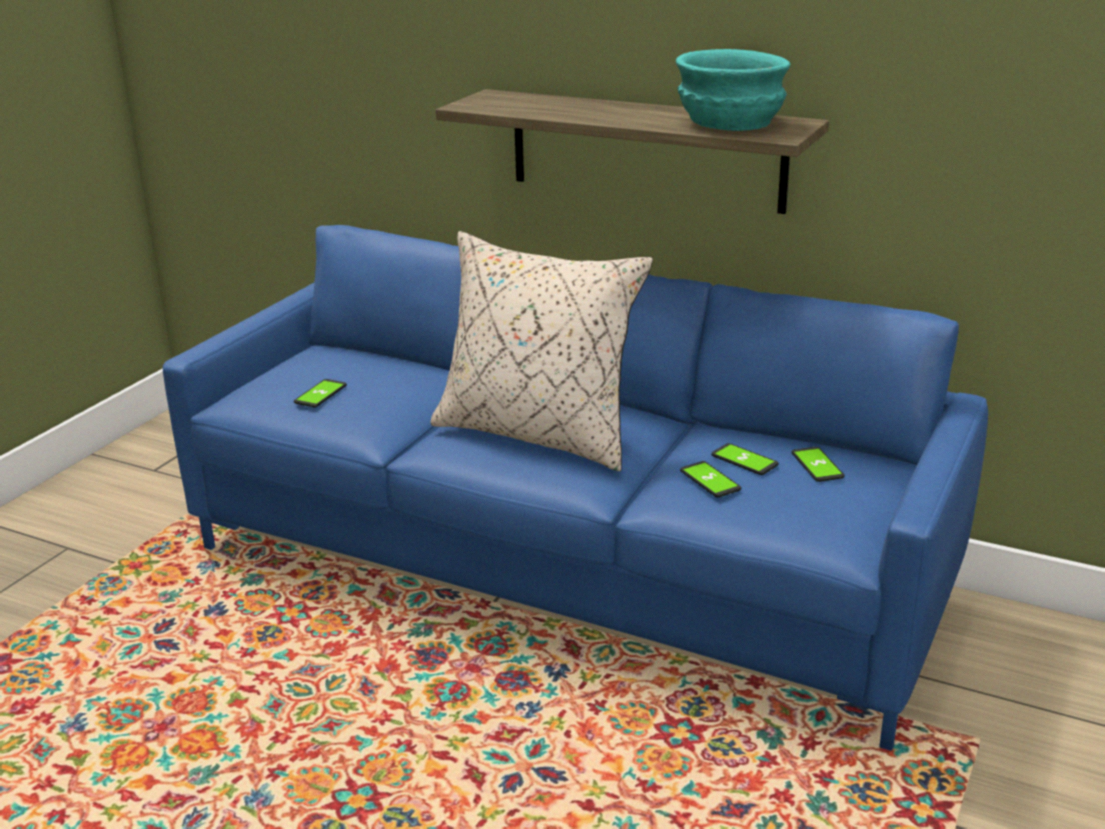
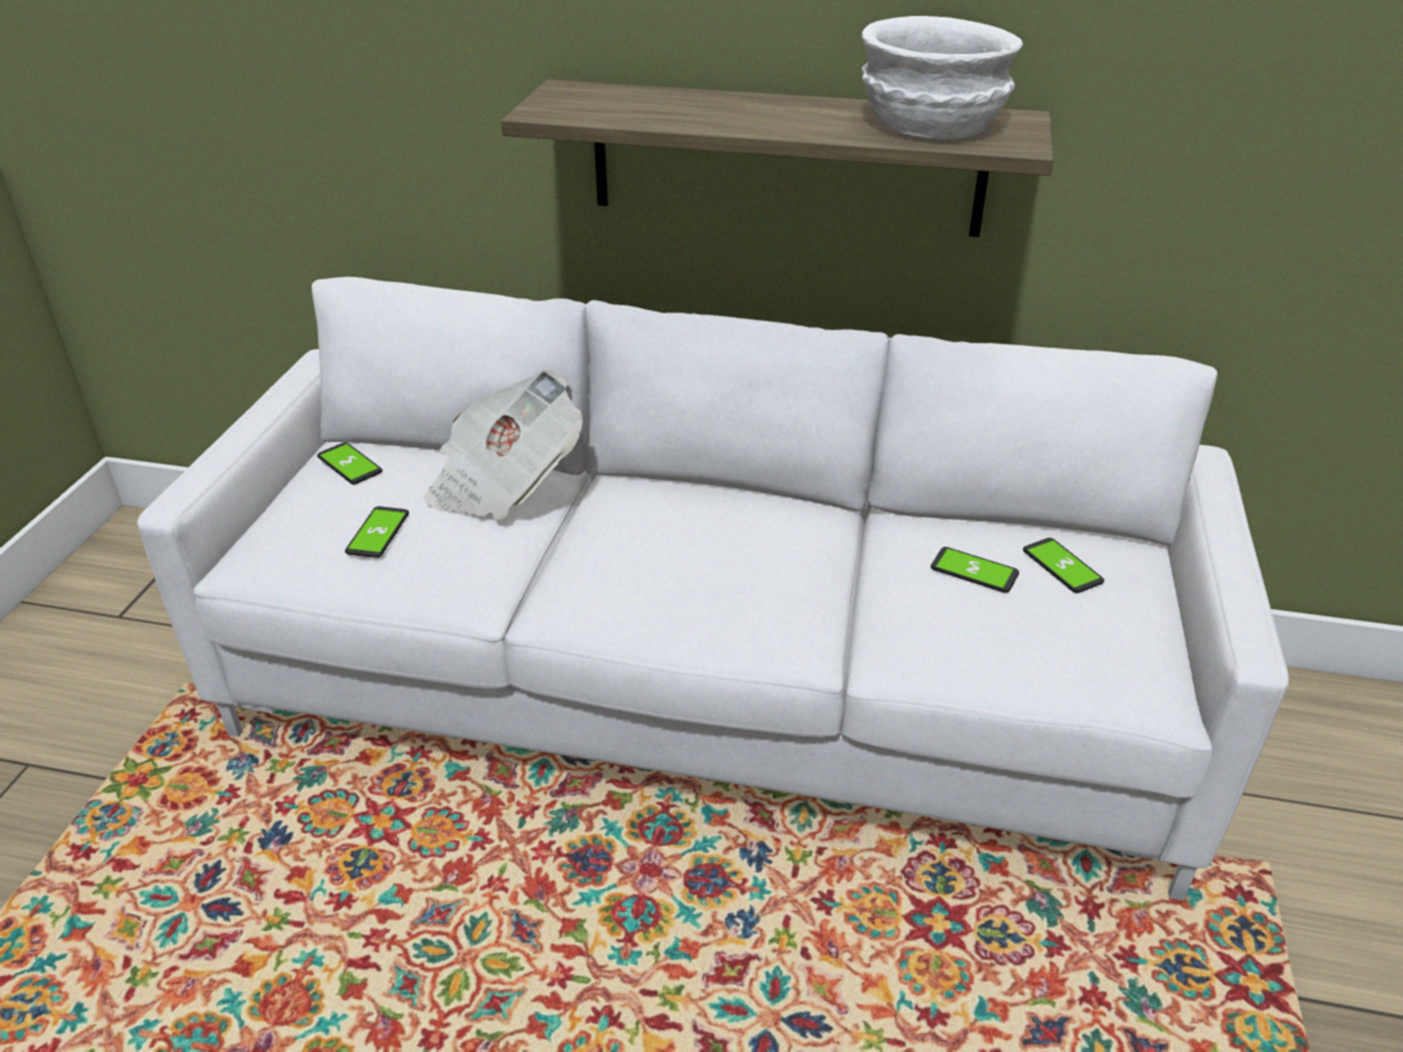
camera: 15 degrees left, 10 degrees up
blue sofa [163,225,988,751] -> white sofa [137,277,1289,901]
beige pillow [430,231,653,471] -> none
turquoise bowl [676,49,791,131] -> white bowl [862,16,1023,139]
phone [680,461,741,497] -> phone moved to [317,442,382,484]
none -> newspaper [424,370,583,520]

